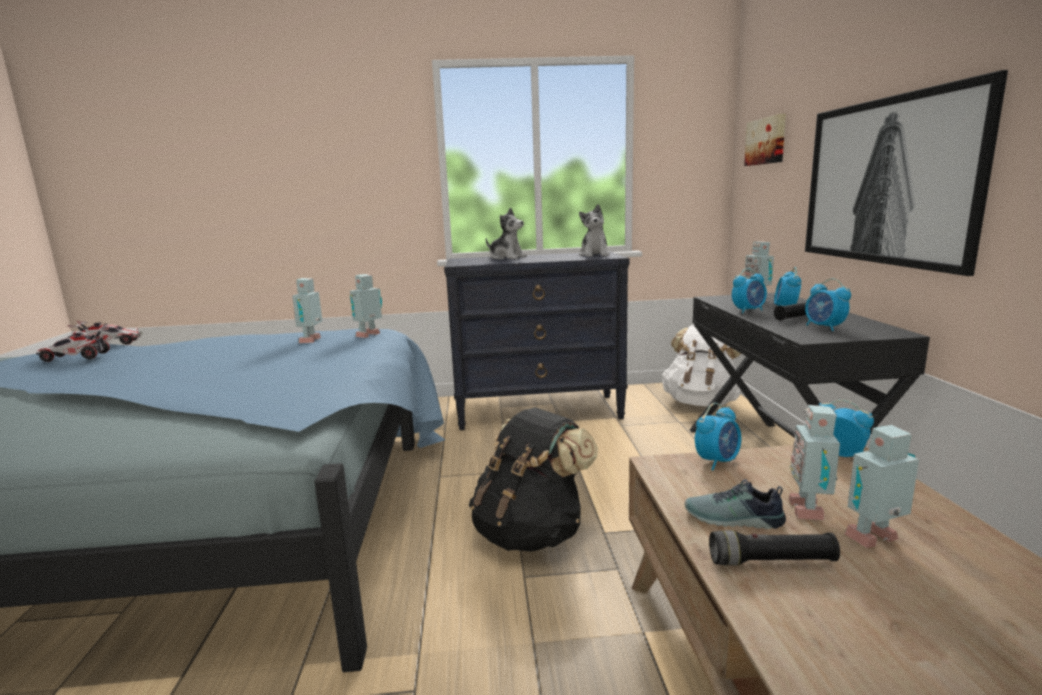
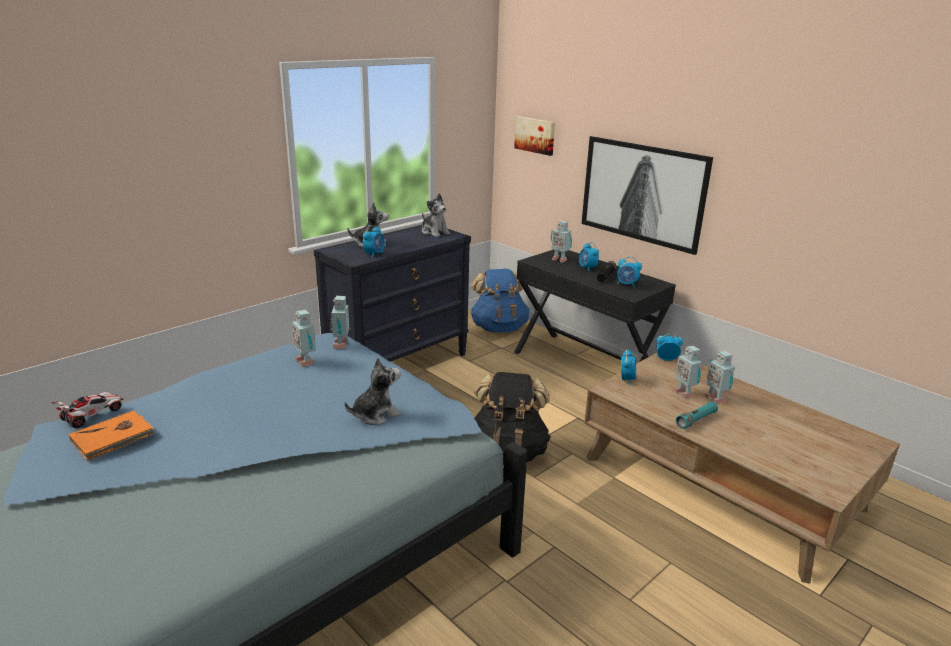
camera: 40 degrees left, 10 degrees up
toy car [36,327,110,362] -> orange book [69,410,156,461]
white backpack [662,325,745,407] -> blue backpack [470,269,530,333]
shoe [685,479,786,529] -> none
black flashlight [709,530,840,566] -> turquoise flashlight [676,401,718,429]
alarm clock [732,268,767,313] -> alarm clock moved to [363,225,385,258]
toy robot [845,425,919,548] -> toy robot turned 60 degrees counterclockwise [704,351,735,404]
none -> plush toy [345,357,401,425]

